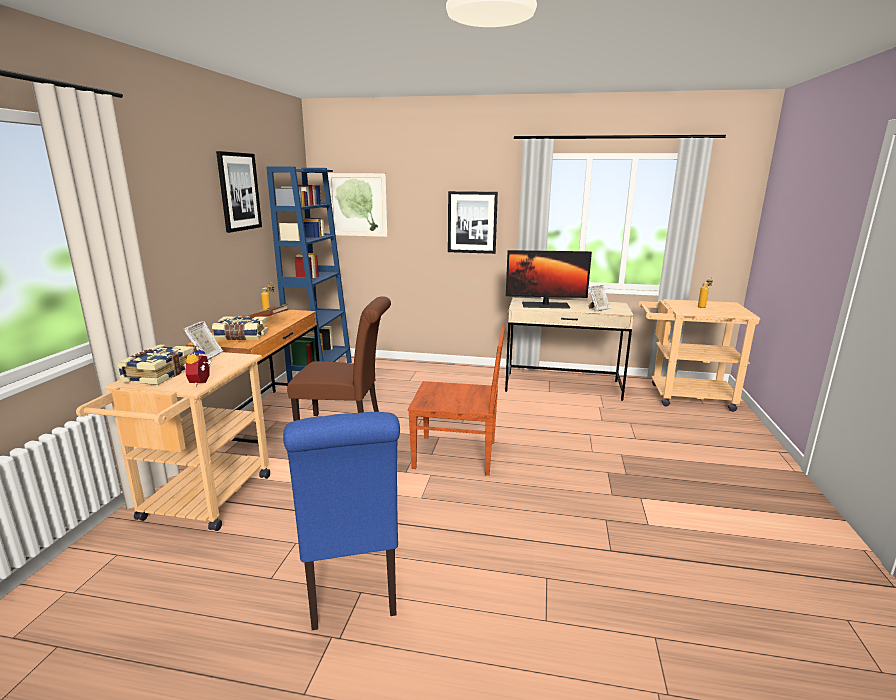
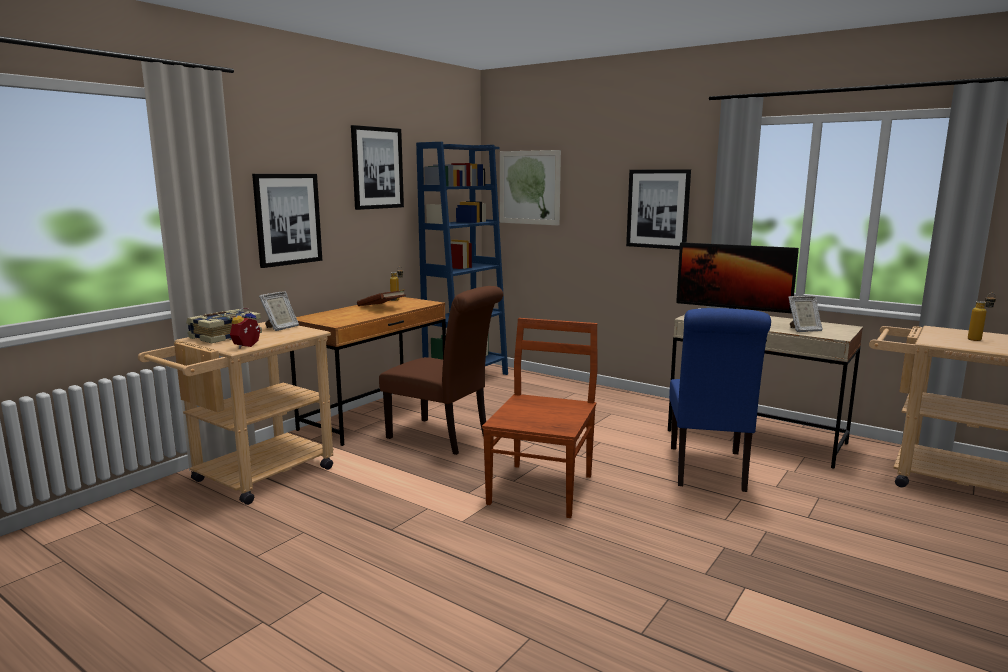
camera: 25 degrees right, 5 degrees down
book [212,316,268,340] -> none
blue chair [283,412,400,630] -> blue chair moved to [669,308,771,492]
brown chair [408,326,505,476] -> brown chair turned 105 degrees counterclockwise [482,318,597,518]
none -> picture [252,174,322,268]

